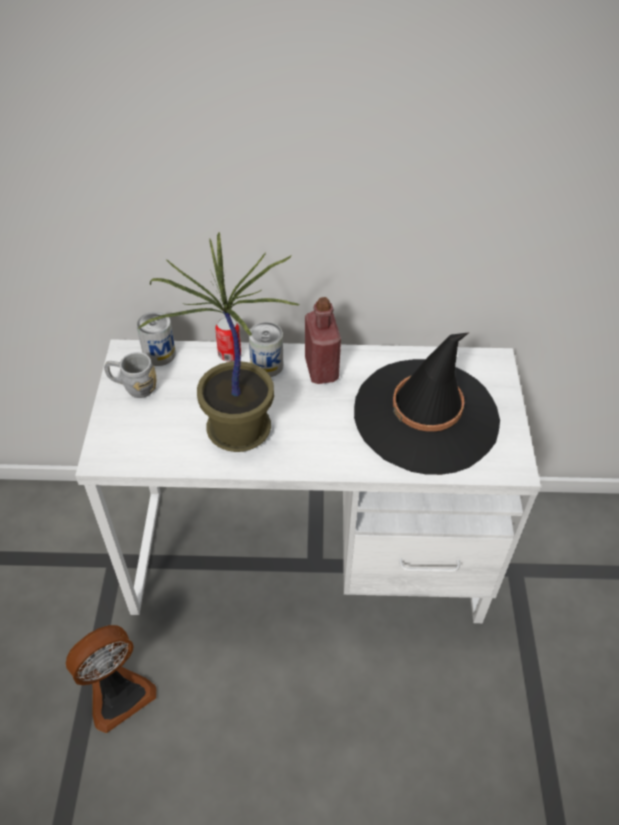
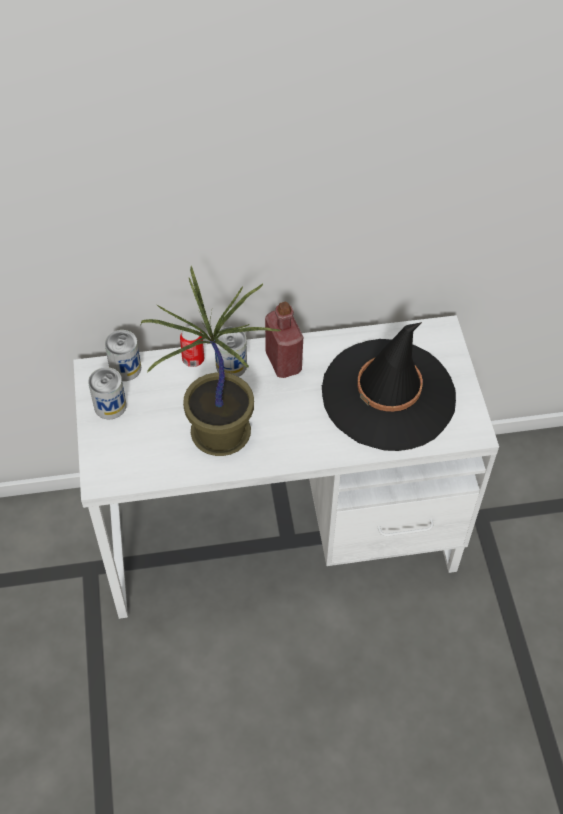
camera: 10 degrees left, 5 degrees up
fan [66,625,157,733] -> none
grey mug [104,352,156,398] -> can [88,367,126,419]

